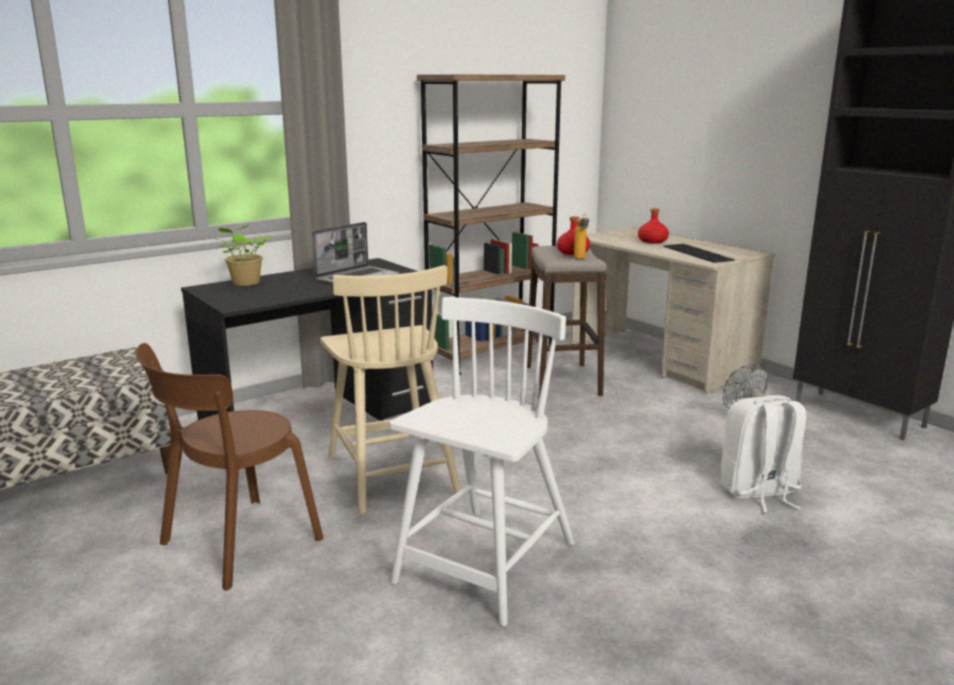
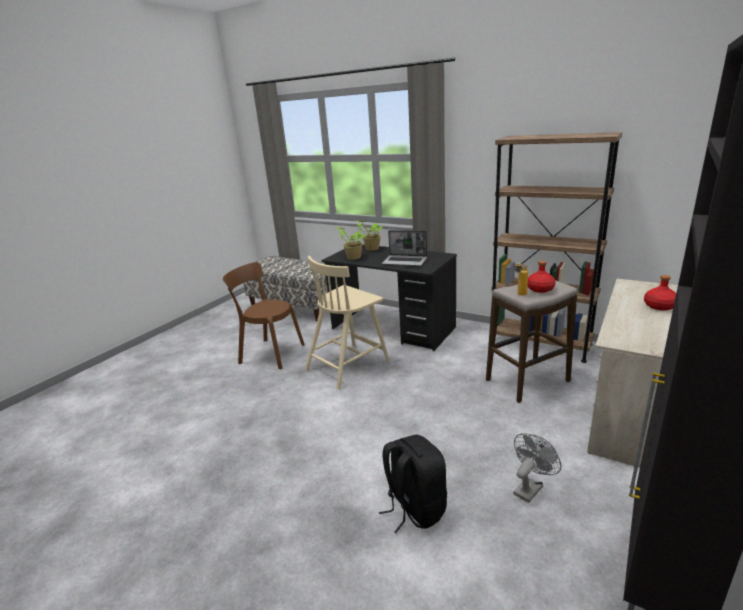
camera: 70 degrees right, 5 degrees up
white chair [389,297,574,626] -> none
keyboard [663,244,735,263] -> none
white backpack [721,395,806,512] -> black backpack [379,435,447,533]
none -> potted plant [335,226,366,260]

